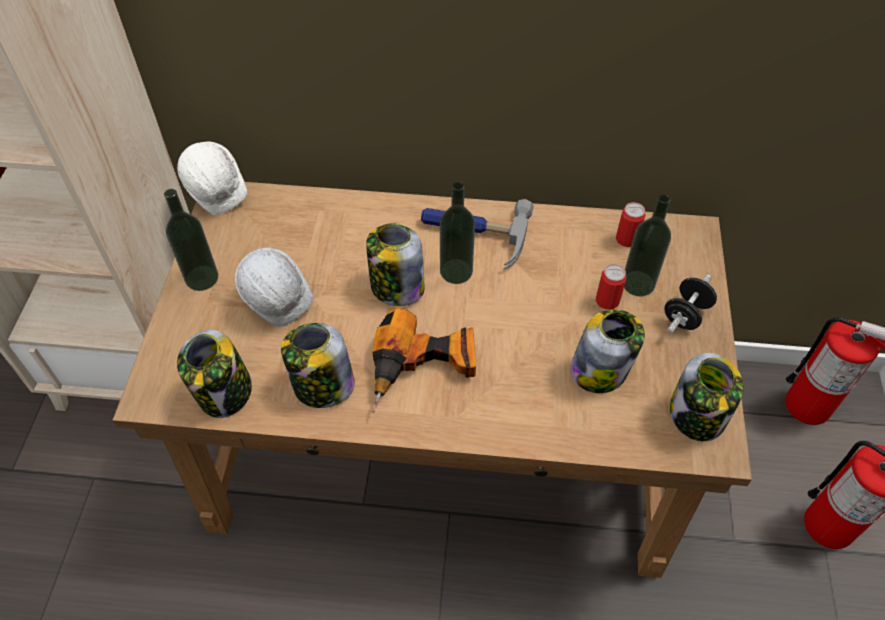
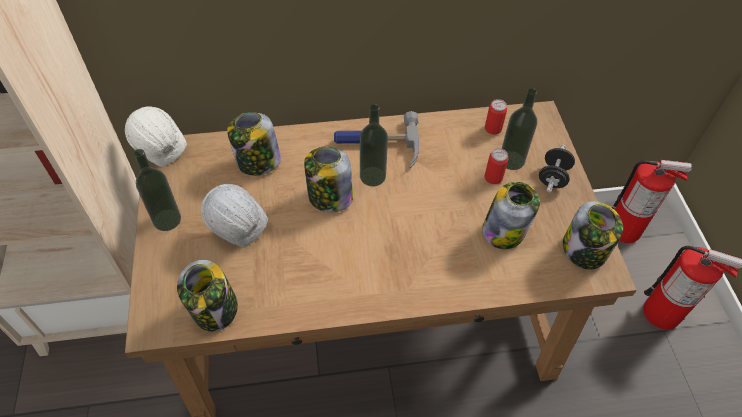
camera: 15 degrees left, 0 degrees up
jar [281,323,355,408] -> jar moved to [227,112,281,176]
power drill [372,308,476,413] -> none

